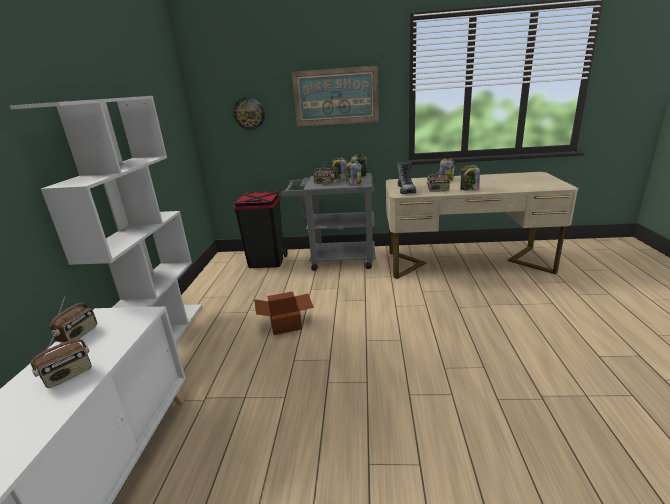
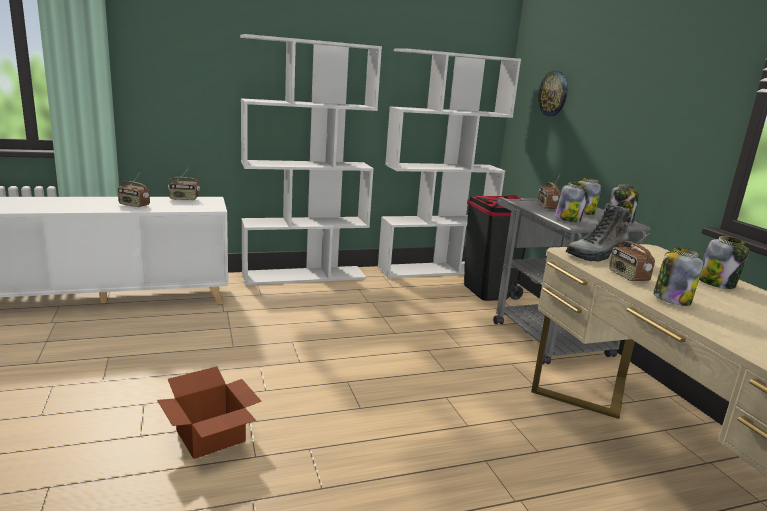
camera: 65 degrees right, 5 degrees down
cardboard box [254,292,314,335] -> cardboard box moved to [157,367,261,459]
picture [292,66,379,127] -> none
none -> white bookcase [378,48,521,278]

